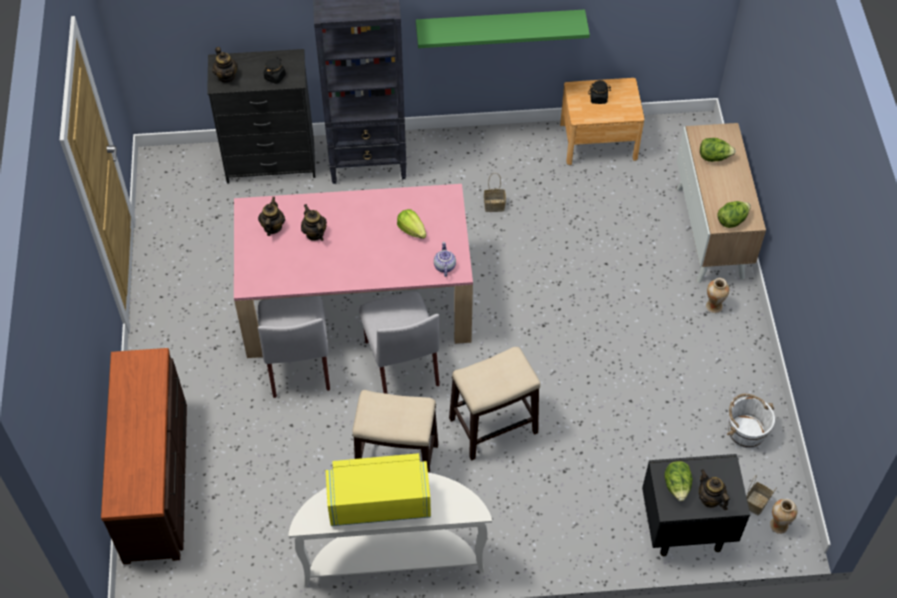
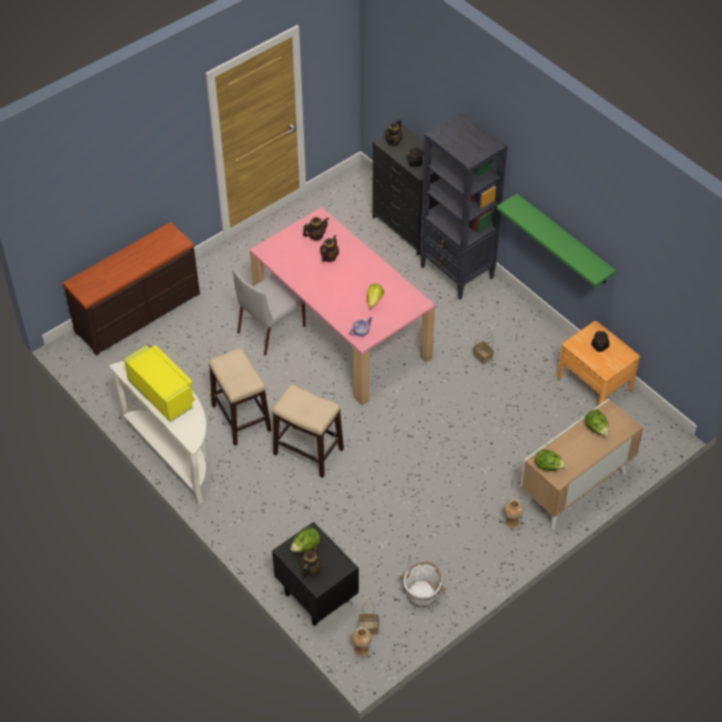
camera: 55 degrees right, 5 degrees down
grey chair [359,291,440,394] -> none

